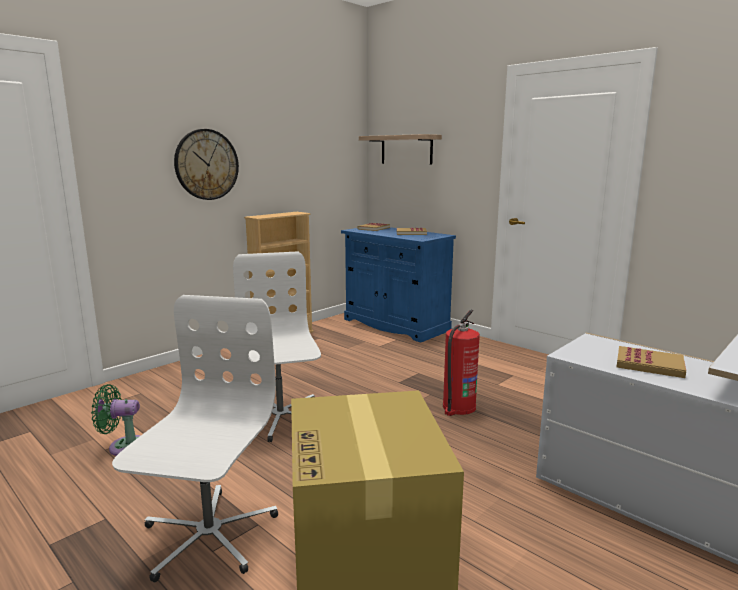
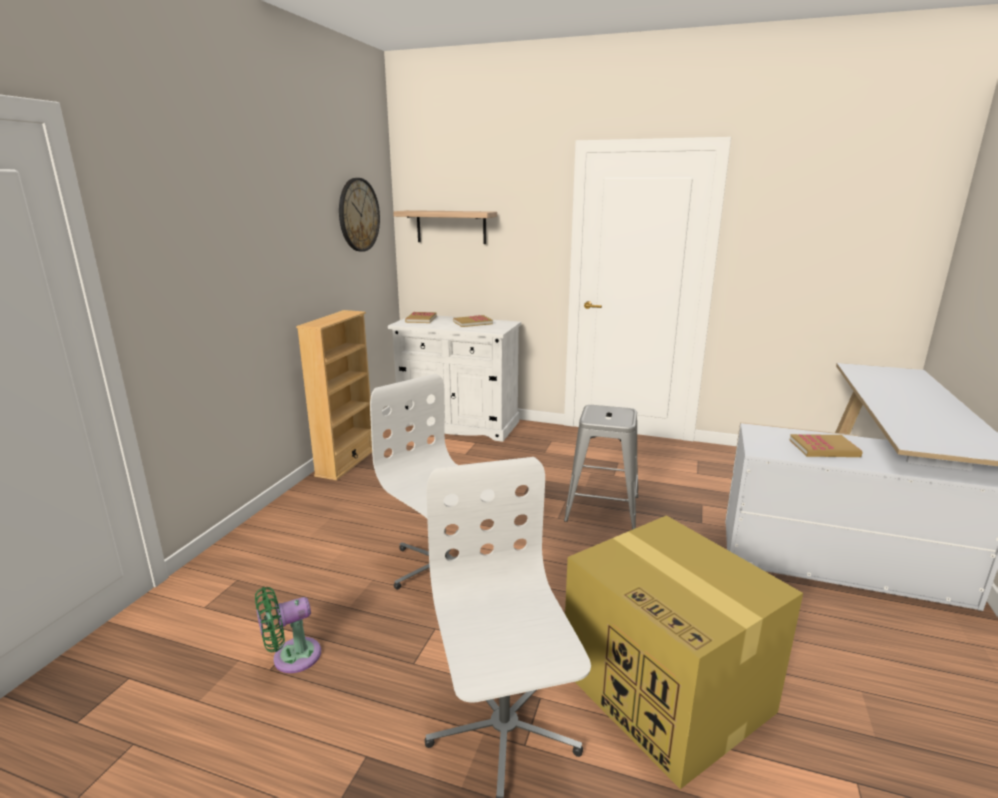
camera: 25 degrees left, 5 degrees up
wall clock [174,129,239,200] -> wall clock moved to [339,178,380,252]
blue cabinet [341,227,456,343] -> white cabinet [388,316,521,442]
fire extinguisher [443,310,480,416] -> grey stool [564,405,638,530]

